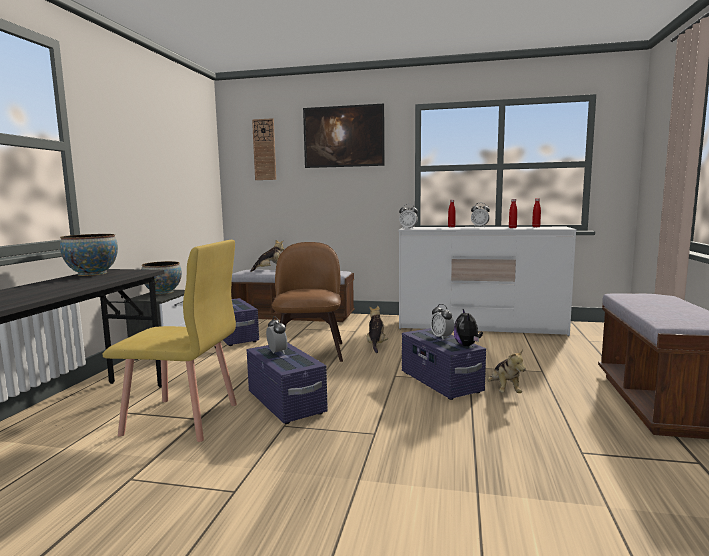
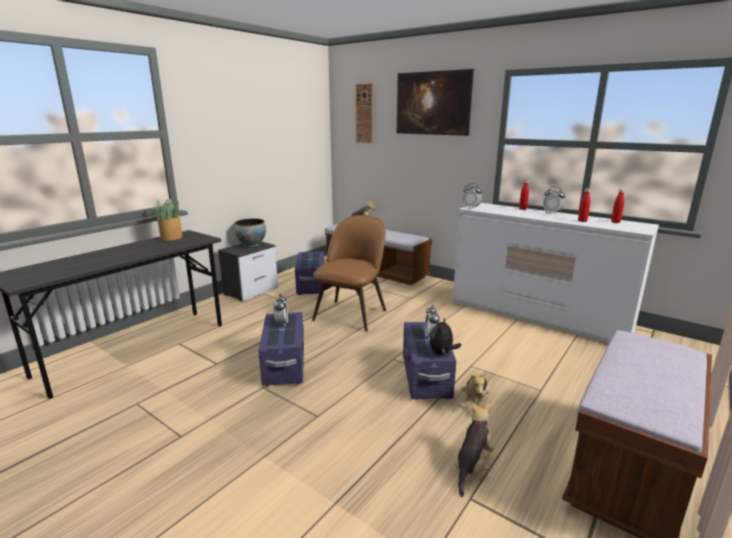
camera: 25 degrees right, 10 degrees up
bowl [60,234,118,276] -> potted plant [154,198,183,241]
yellow chair [103,240,237,442] -> none
plush toy [367,306,388,353] -> plush toy moved to [455,402,494,497]

